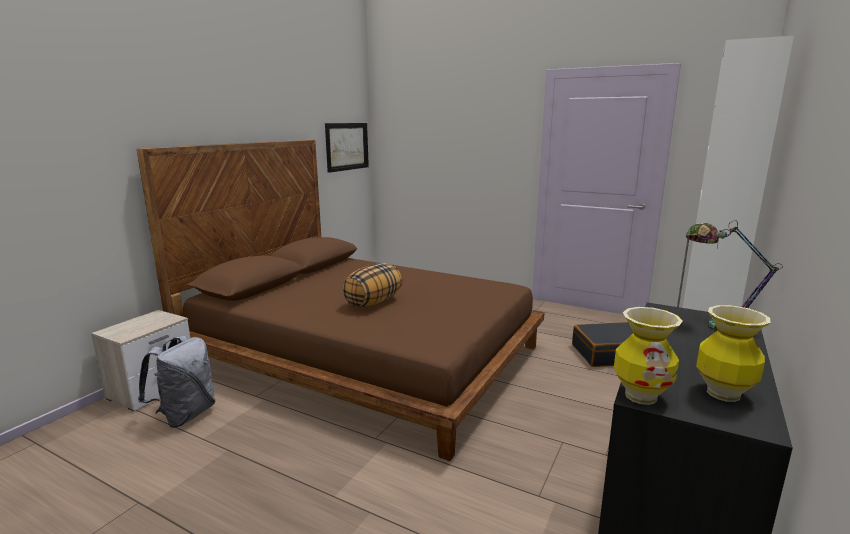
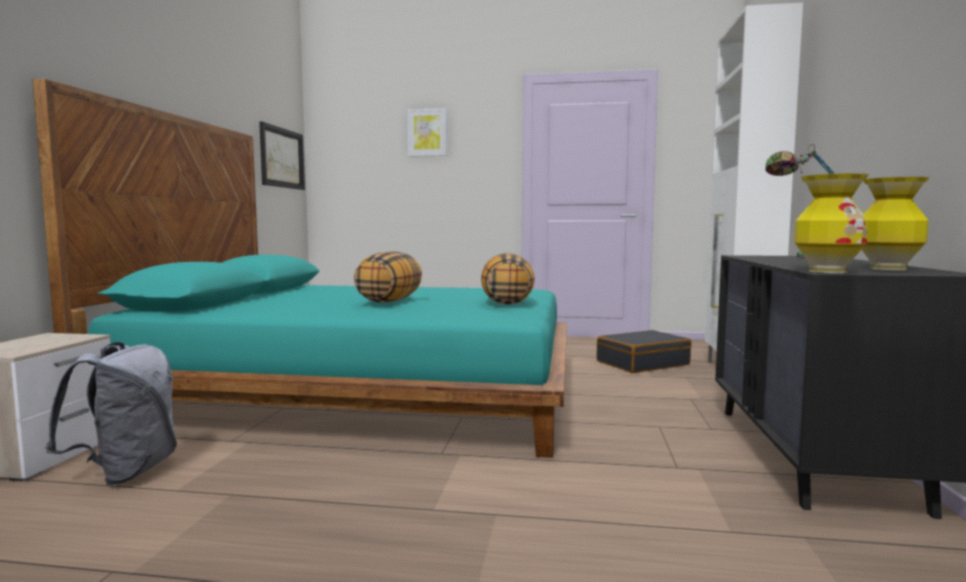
camera: 20 degrees left, 10 degrees down
brown bed [137,140,545,461] -> turquoise bed [32,79,567,458]
none -> picture [407,108,447,157]
none -> pillow [481,253,535,305]

